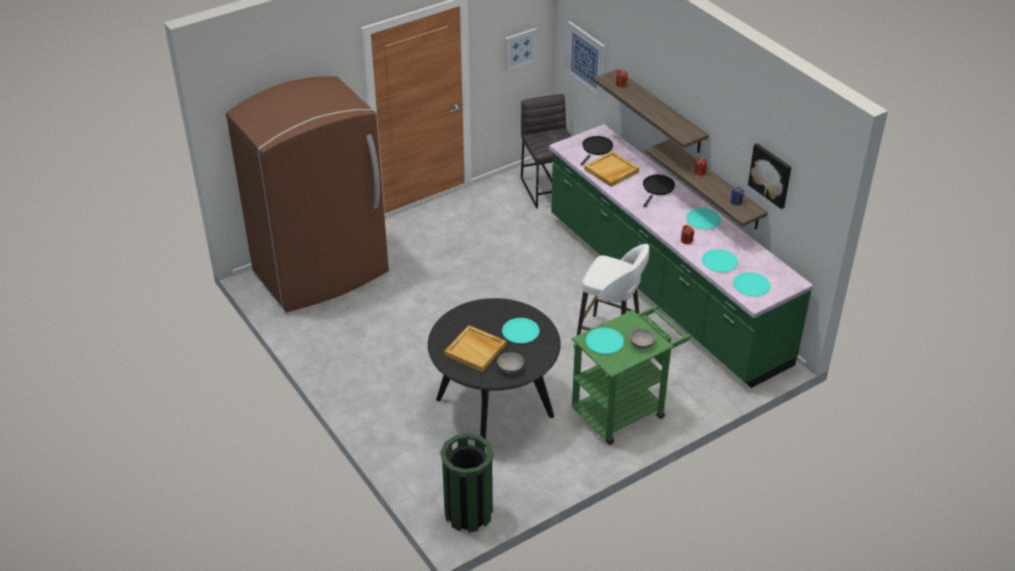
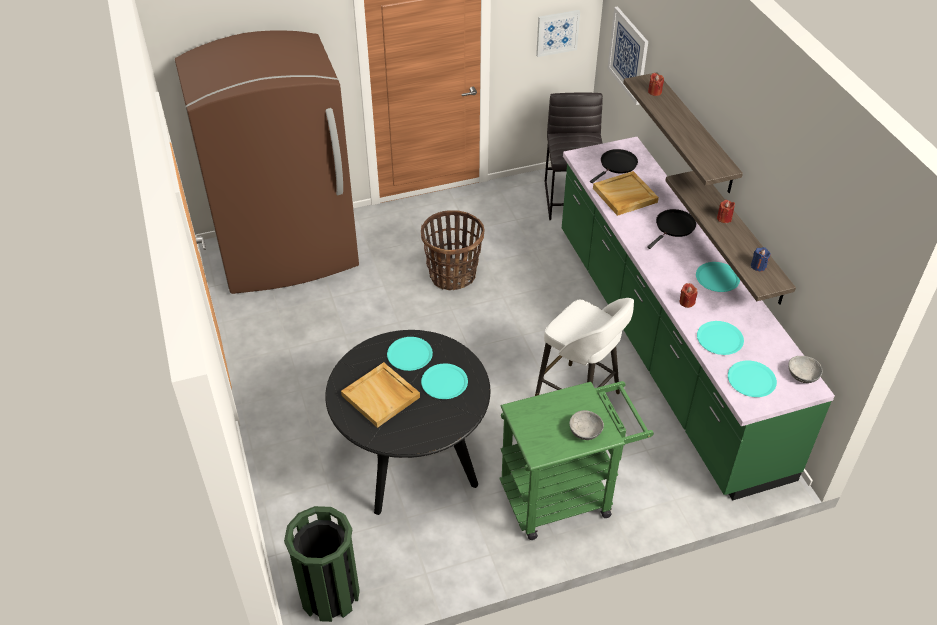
camera: 15 degrees right, 5 degrees up
grey bowl [497,353,524,374] -> grey bowl moved to [788,356,823,383]
turquoise plate [586,328,624,354] -> turquoise plate moved to [387,337,433,371]
picture [748,143,791,209] -> none
none -> basket [421,210,485,291]

